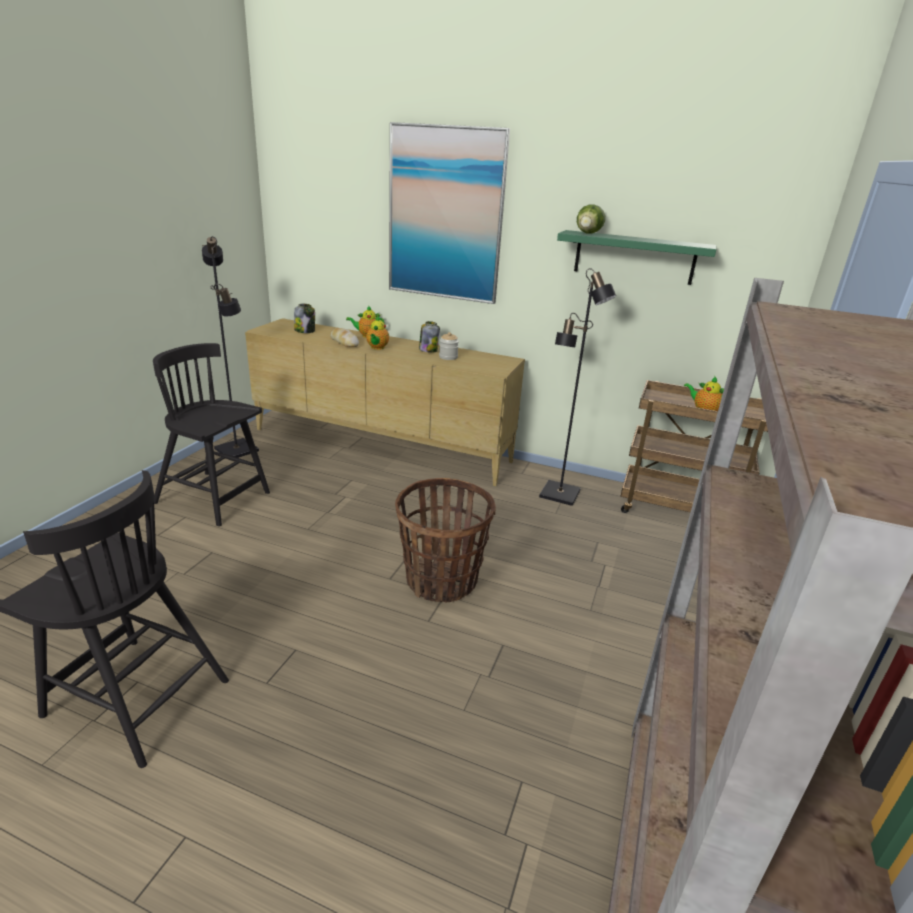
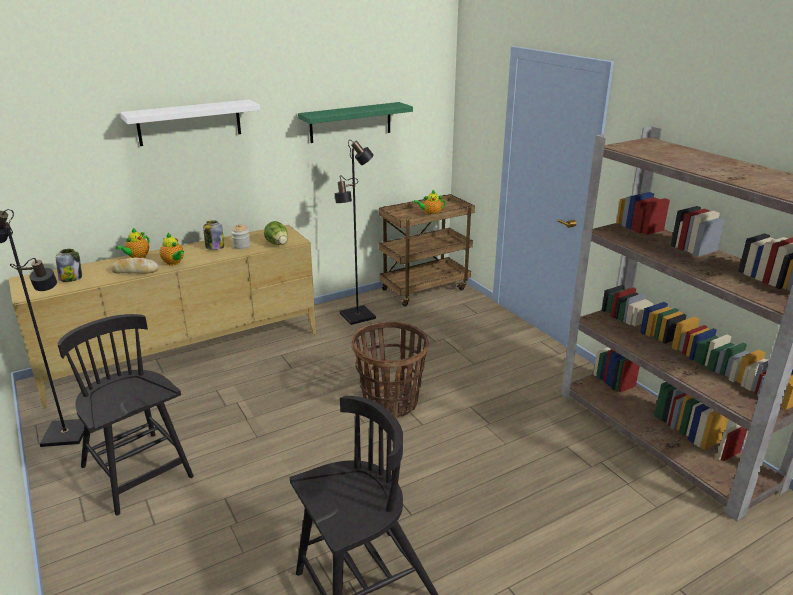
camera: 50 degrees left, 0 degrees up
black chair [153,343,270,526] -> black chair turned 75 degrees clockwise [58,314,194,515]
picture [389,122,510,304] -> white shelf [120,100,260,146]
lettuce [577,205,605,234] -> lettuce moved to [264,221,288,245]

